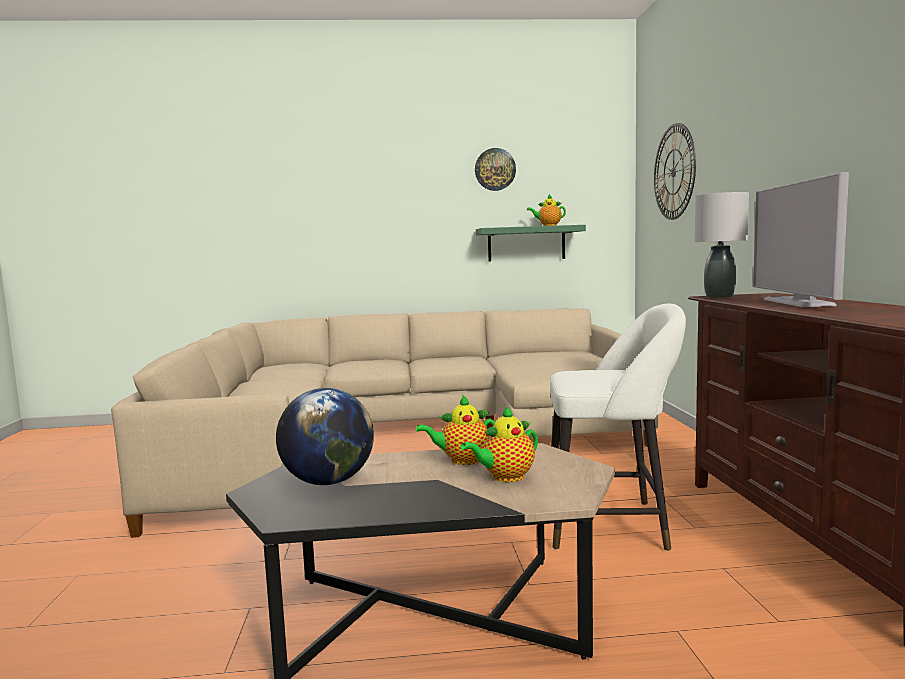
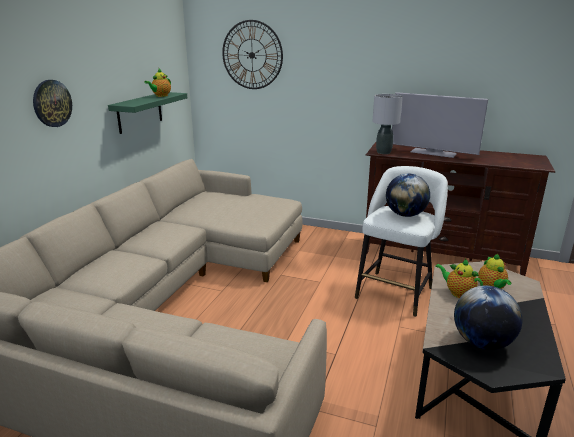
camera: 65 degrees left, 15 degrees up
teapot [416,395,495,465] -> teapot turned 120 degrees clockwise [435,259,483,298]
wall clock [475,148,516,191] -> wall clock moved to [33,80,72,127]
none -> globe [386,173,430,217]

